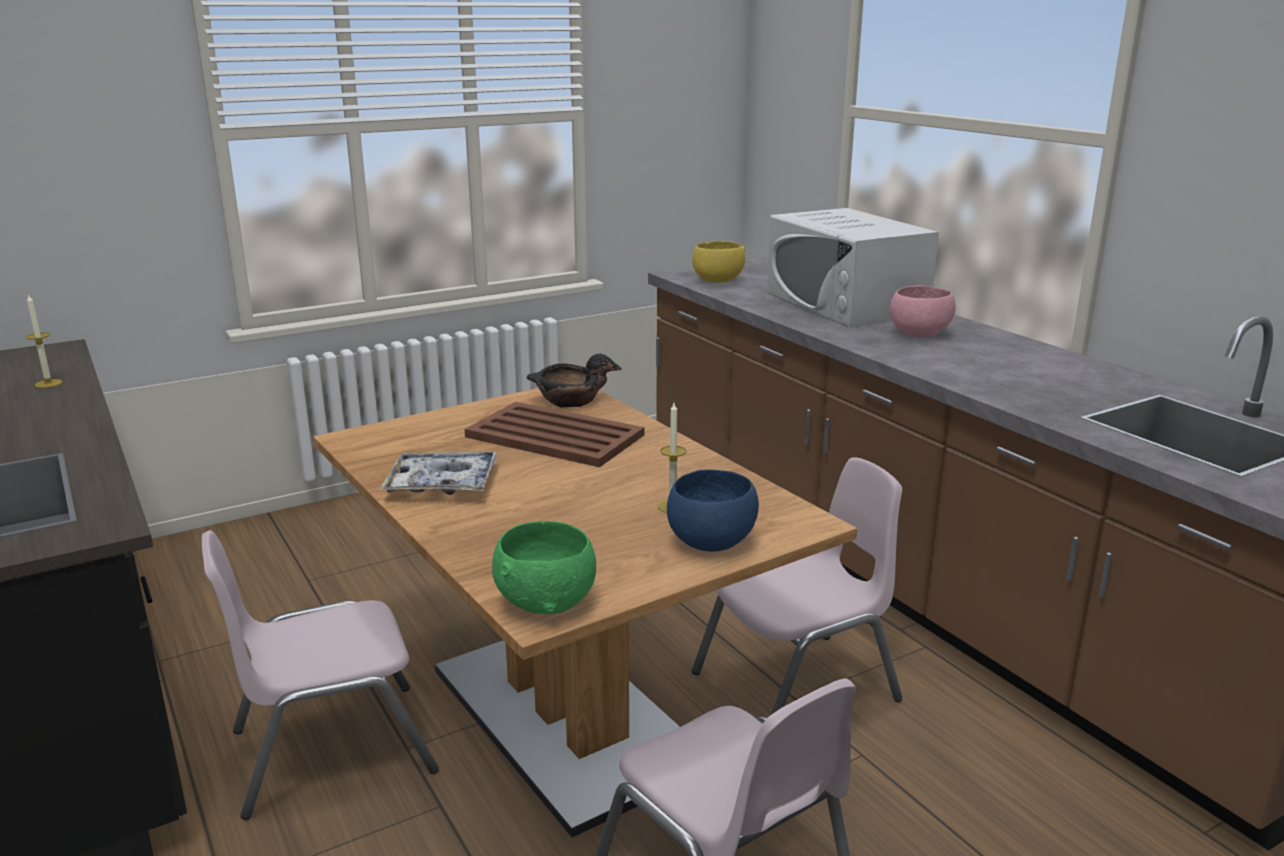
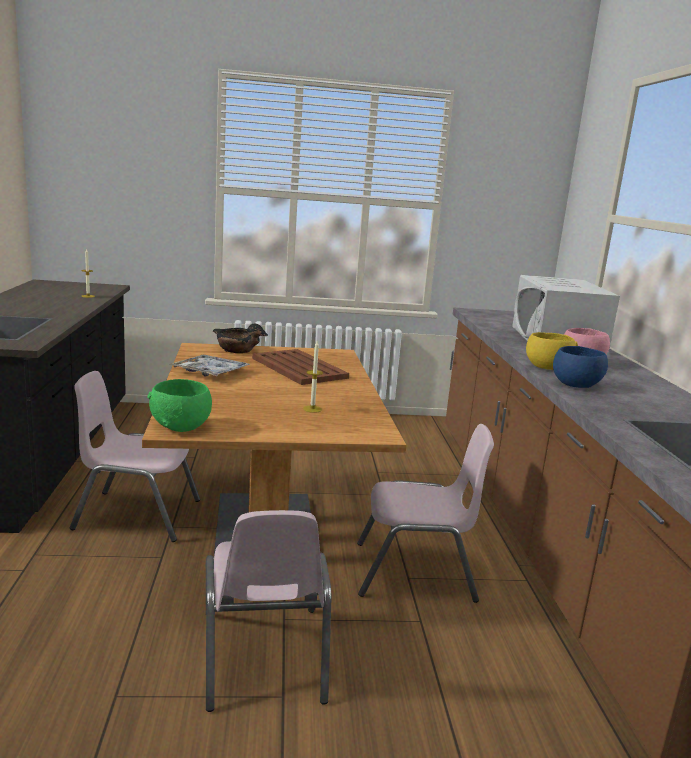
camera: 25 degrees right, 5 degrees down
black bowl [527,354,622,408] -> black bowl moved to [213,324,268,353]
blue bowl [667,470,759,552] -> blue bowl moved to [553,346,608,388]
yellow bowl [692,241,745,283] -> yellow bowl moved to [526,332,578,370]

